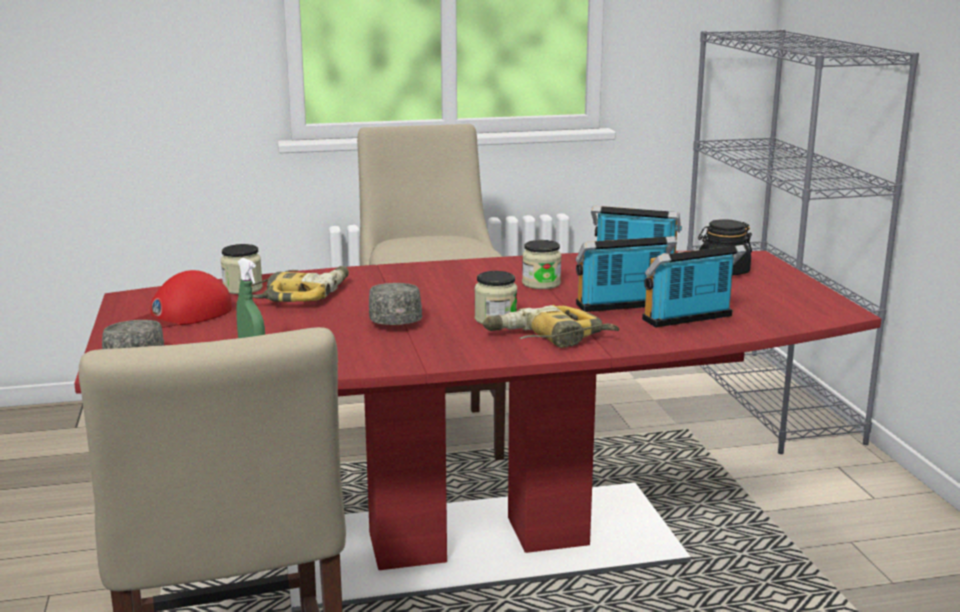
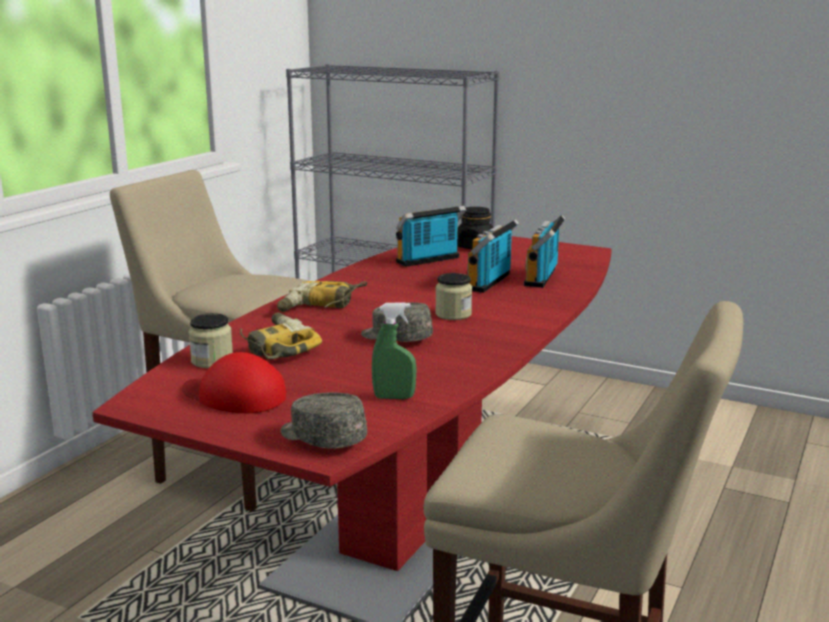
camera: 50 degrees left, 0 degrees up
red cap [133,270,232,328] -> red cap turned 120 degrees clockwise [182,352,286,413]
power drill [482,305,619,348] -> power drill moved to [277,281,367,312]
jar [522,240,562,289] -> none

